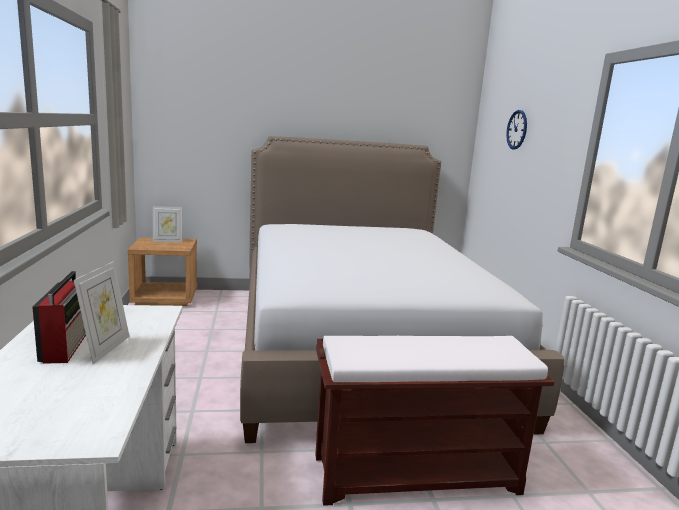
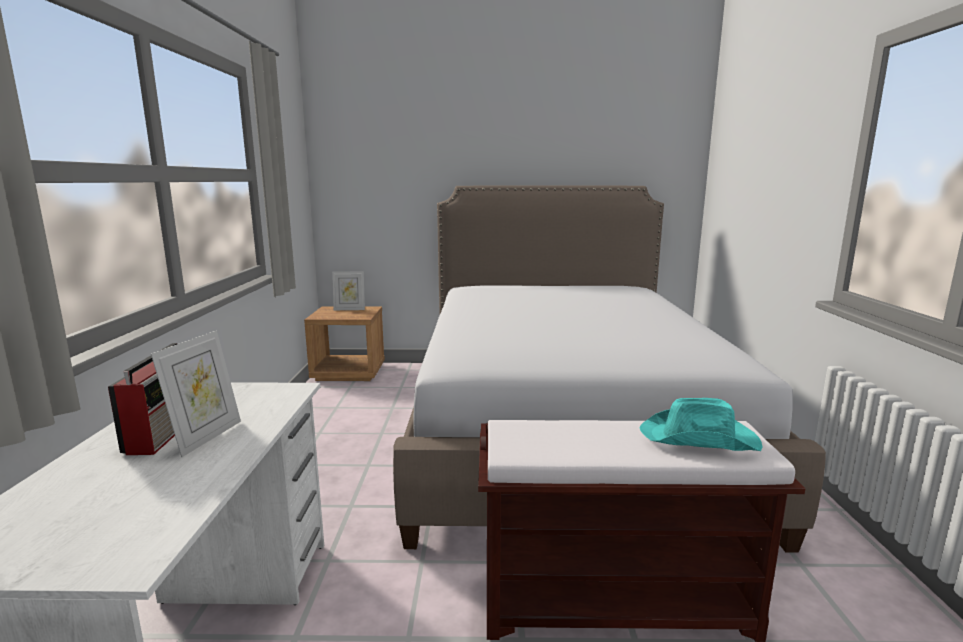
camera: 10 degrees right, 0 degrees up
wall clock [506,110,527,150] -> none
none -> turquoise hat [640,398,762,451]

